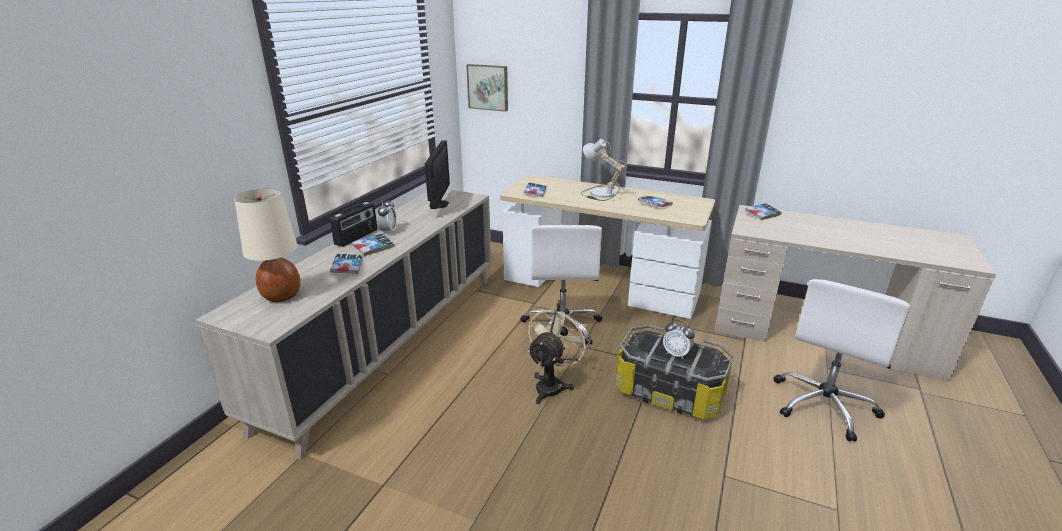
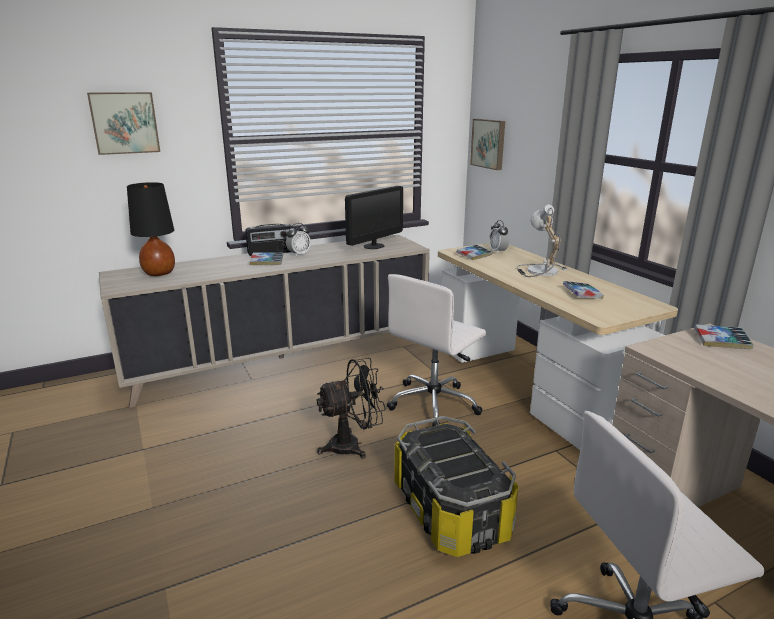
camera: 40 degrees right, 5 degrees down
beige table lamp [234,189,301,302] -> black table lamp [127,182,175,276]
book [330,254,363,274] -> none
beige fan [528,305,590,404] -> black fan [316,358,386,459]
alarm clock [663,320,695,359] -> alarm clock moved to [489,220,509,254]
none -> picture [87,92,160,155]

